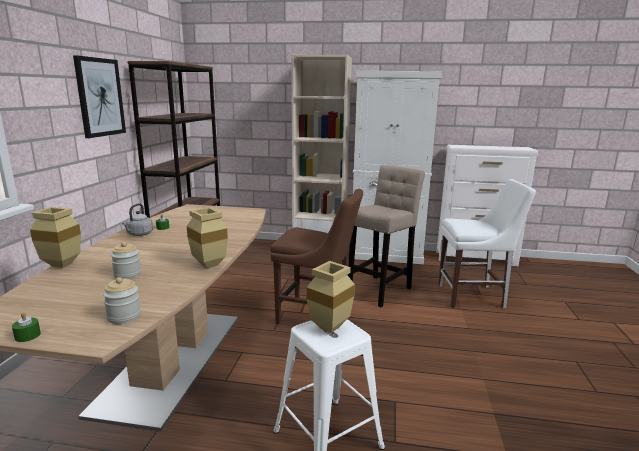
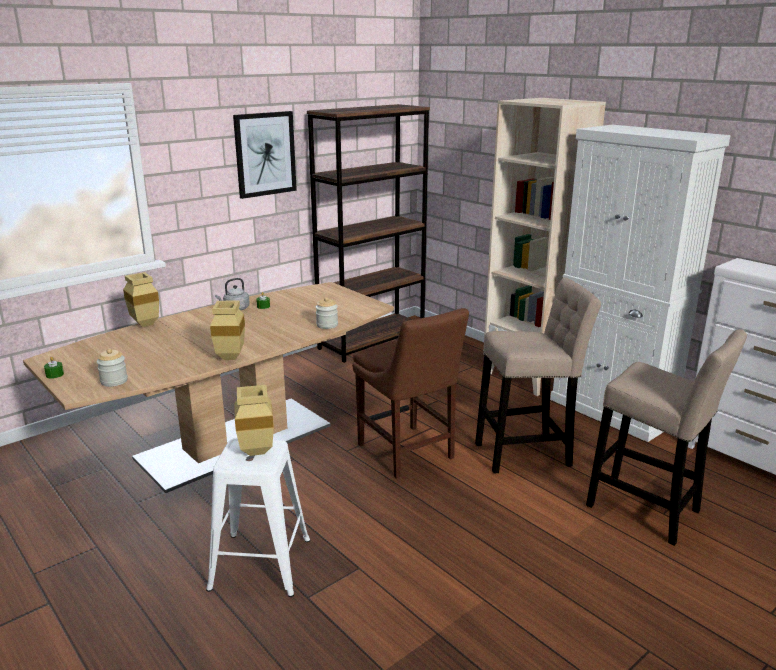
camera: 40 degrees right, 5 degrees up
jar [111,242,141,279] -> jar moved to [316,297,338,329]
white chair [438,179,536,308] -> beige stool [586,329,747,546]

